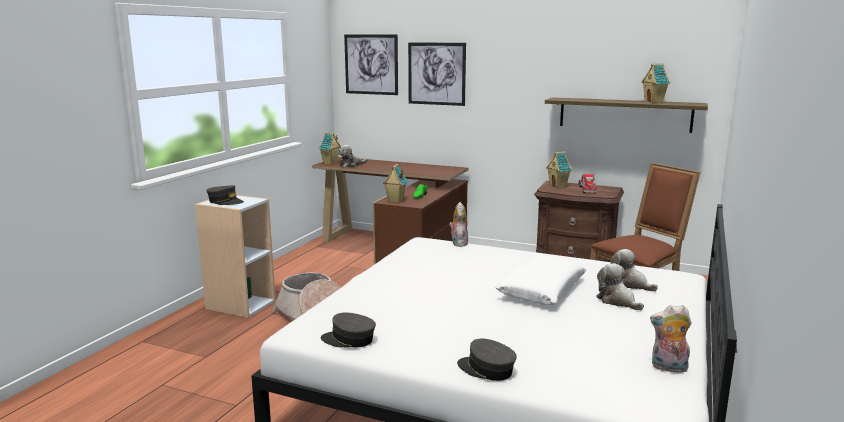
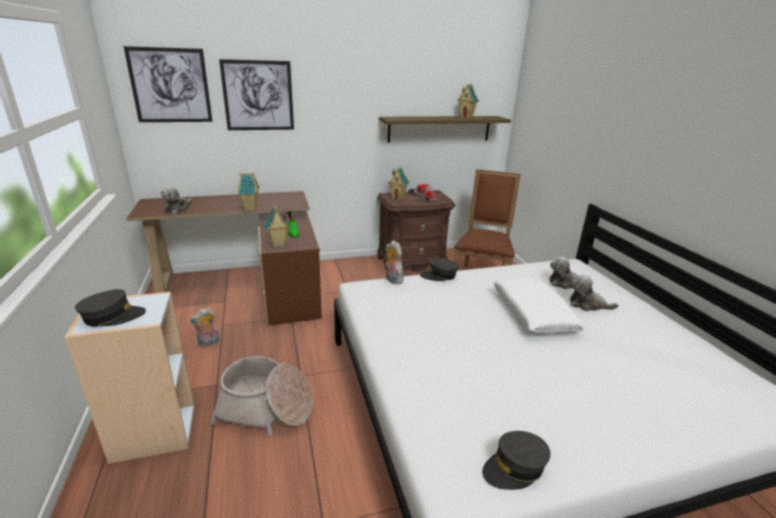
camera: 40 degrees left, 10 degrees up
toy house [319,132,341,165] -> toy house moved to [238,173,259,210]
grey cap [457,339,517,381] -> grey cap moved to [420,258,459,281]
plush toy [650,305,692,373] -> plush toy moved to [189,307,220,347]

